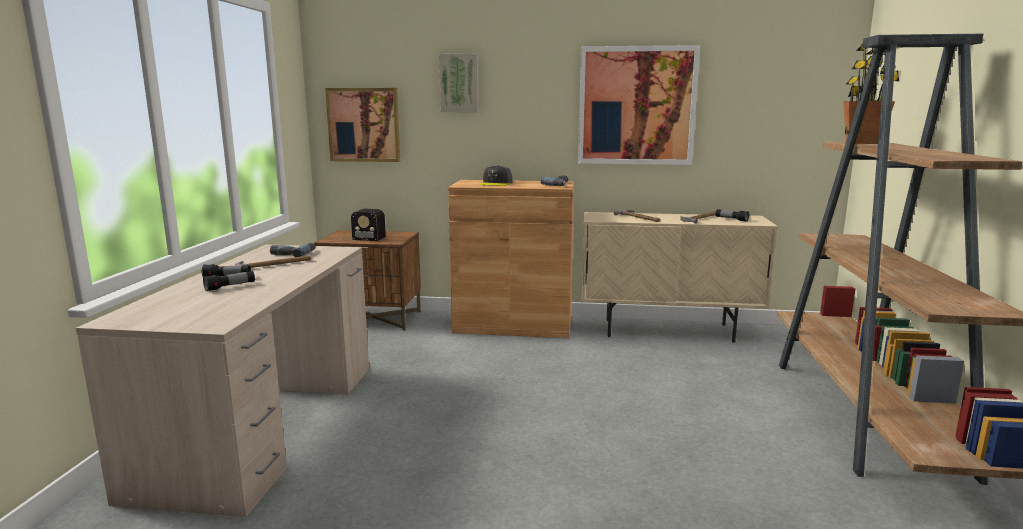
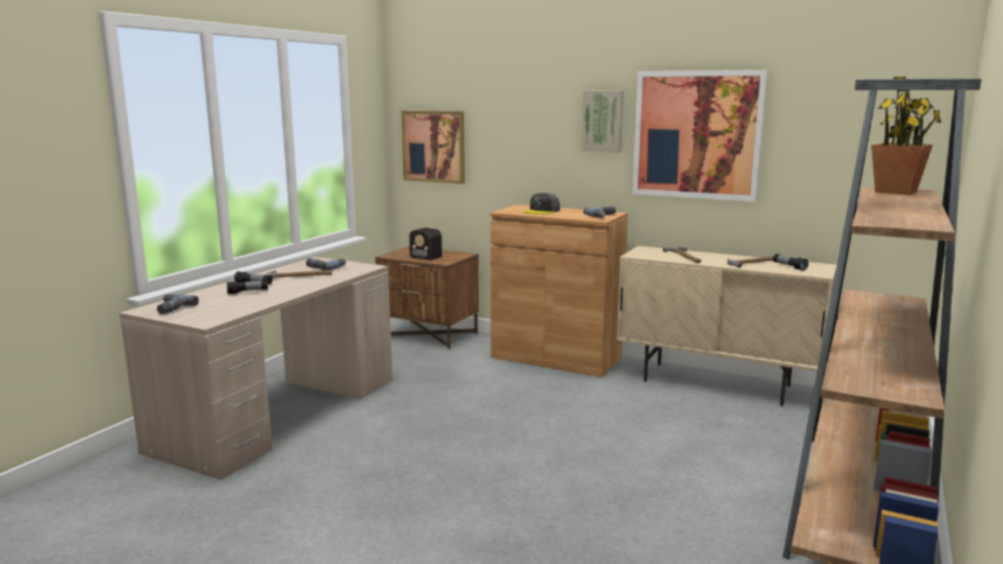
camera: 20 degrees right, 0 degrees up
picture [439,54,479,112] -> picture moved to [582,91,624,153]
none -> power drill [157,294,199,314]

